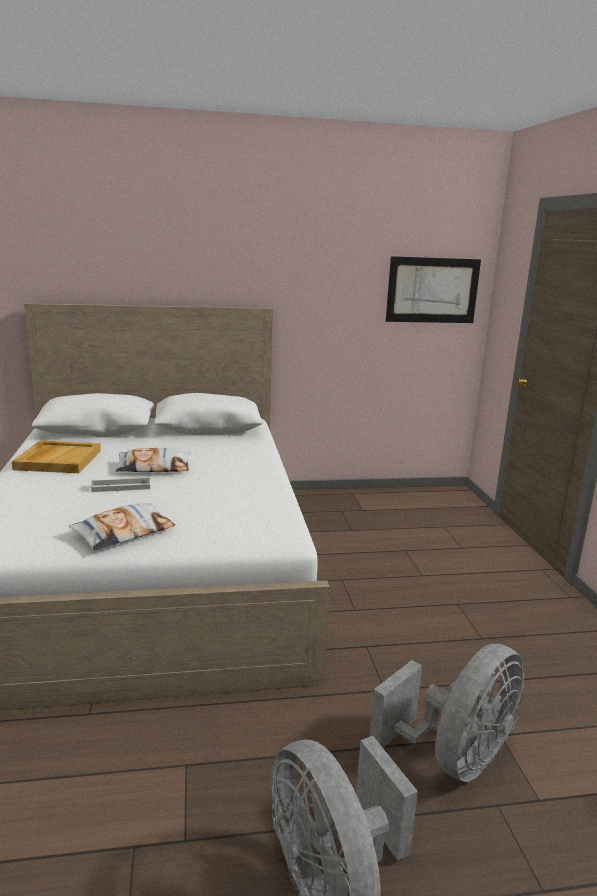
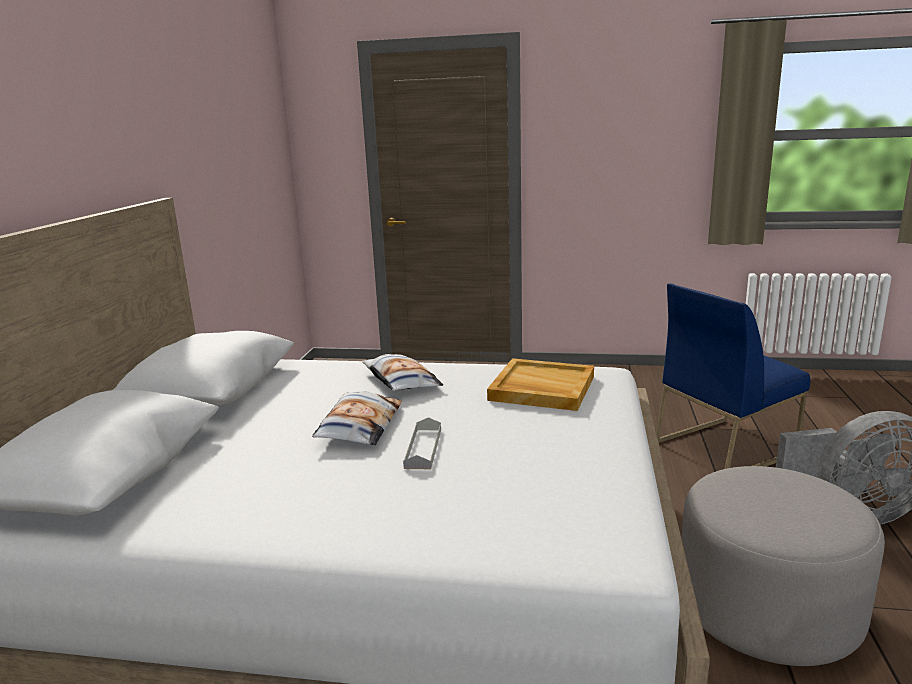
camera: 70 degrees left, 0 degrees up
beige tray [12,441,101,473] -> beige tray moved to [487,358,594,411]
pillow [68,503,175,551] -> pillow moved to [362,354,444,391]
grey fan [370,644,525,782] -> blue chair [656,283,810,469]
picture [386,256,481,323] -> none
none -> grey ottoman [681,466,885,666]

